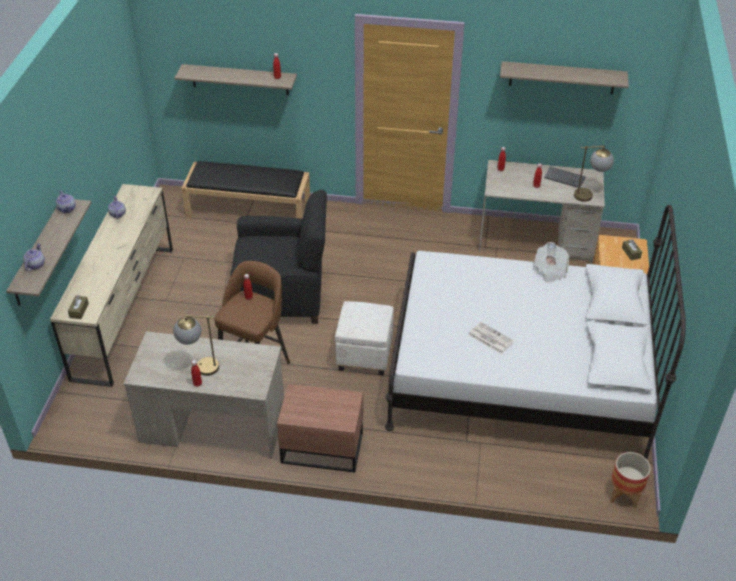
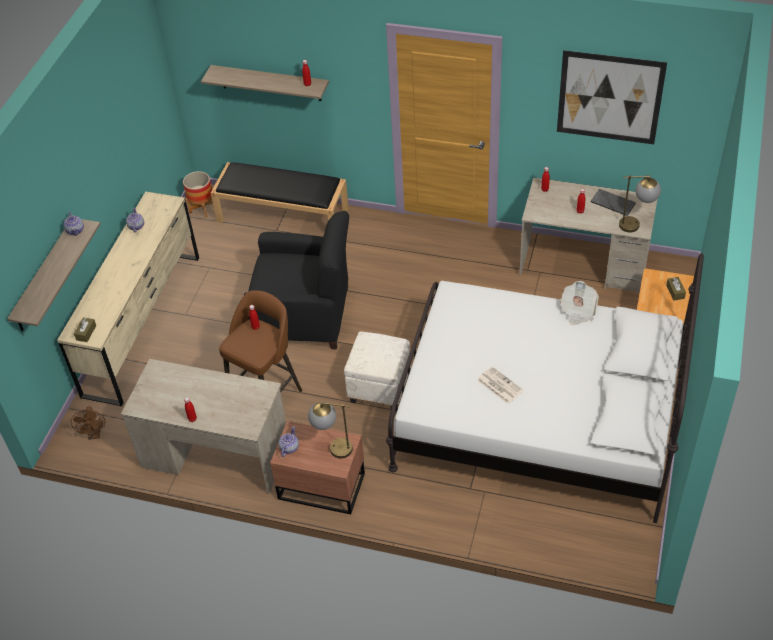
camera: 10 degrees right, 5 degrees up
teapot [23,243,45,271] -> teapot moved to [278,426,299,457]
table lamp [173,315,219,376] -> table lamp moved to [308,402,353,458]
shelf [500,61,629,94] -> picture [557,50,667,144]
planter [610,452,651,508] -> planter moved to [183,171,213,218]
none -> brown fan [71,406,105,440]

